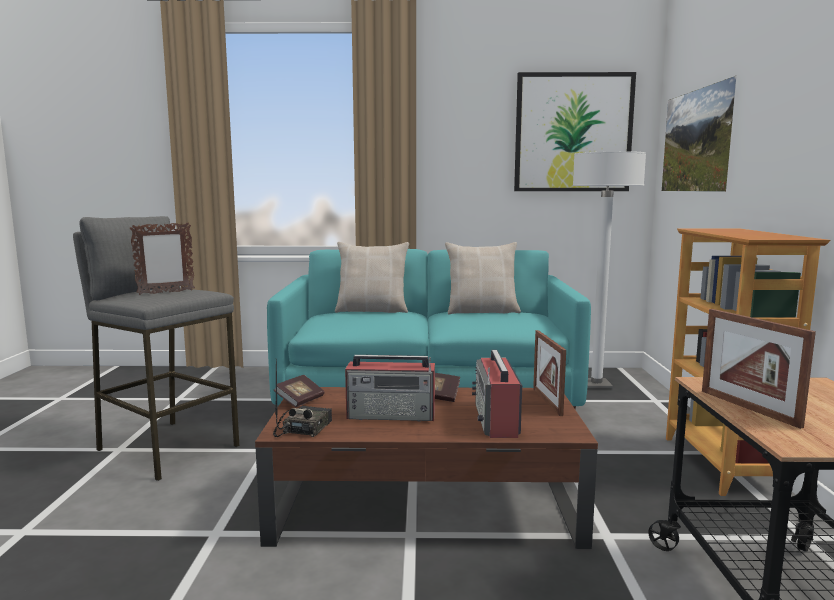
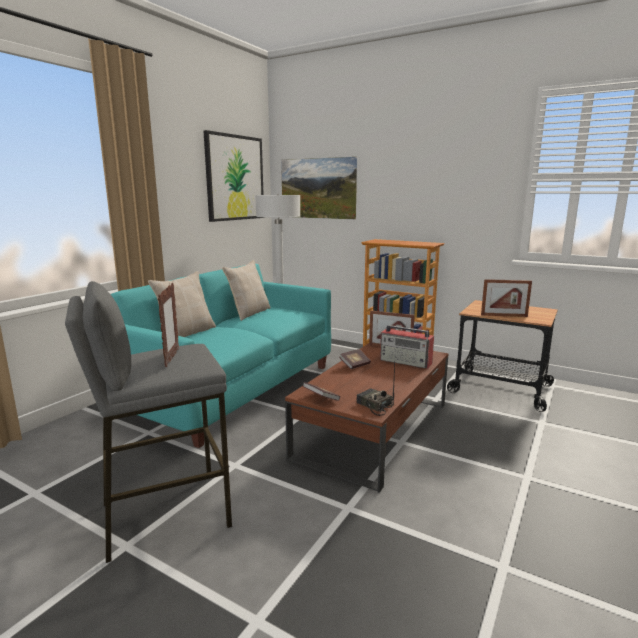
camera: 60 degrees left, 5 degrees up
radio [345,355,435,422] -> none

